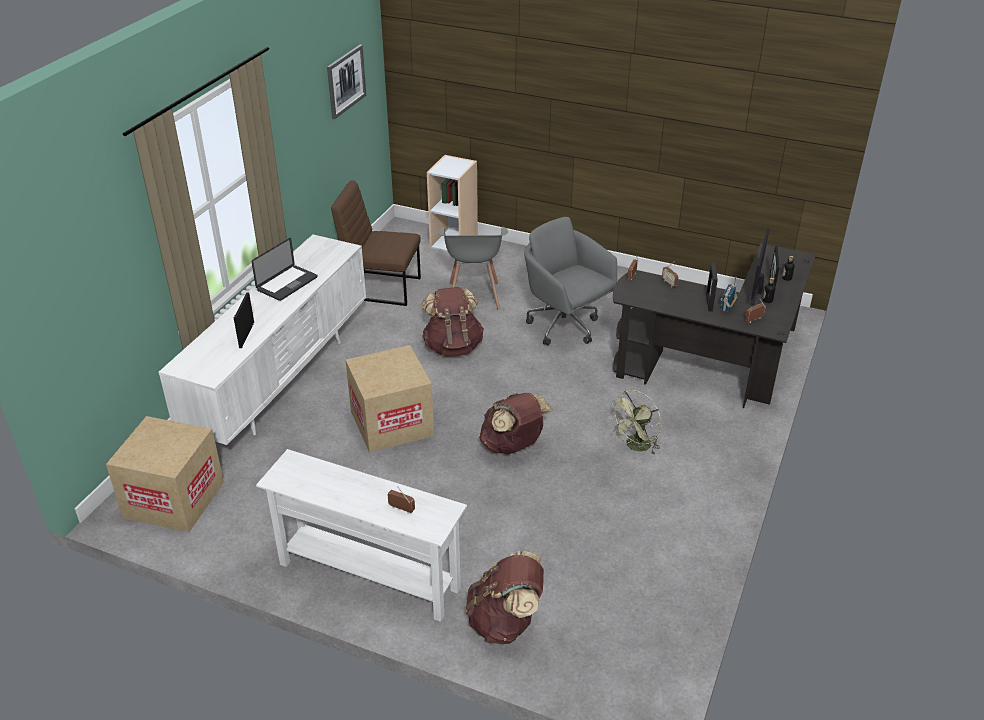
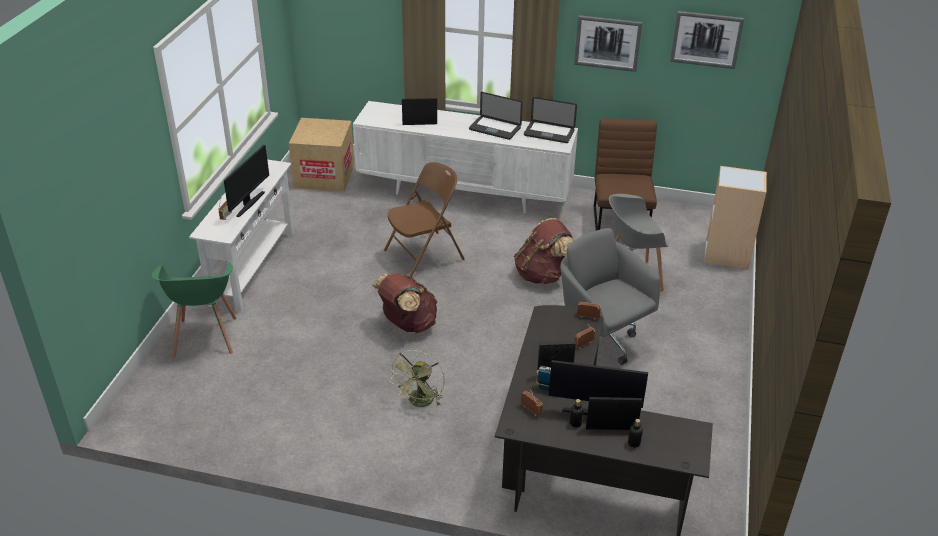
camera: 80 degrees right, 0 degrees up
cardboard box [345,345,434,453] -> brown chair [384,162,465,278]
brown backpack [466,551,544,644] -> green chair [152,263,237,357]
grey office chair [524,217,617,346] -> grey office chair turned 75 degrees counterclockwise [560,228,661,365]
green fan [609,390,662,455] -> green fan turned 105 degrees counterclockwise [389,350,445,407]
none -> monitor [224,145,269,217]
none -> laptop [524,97,577,143]
none -> picture [574,15,642,72]

